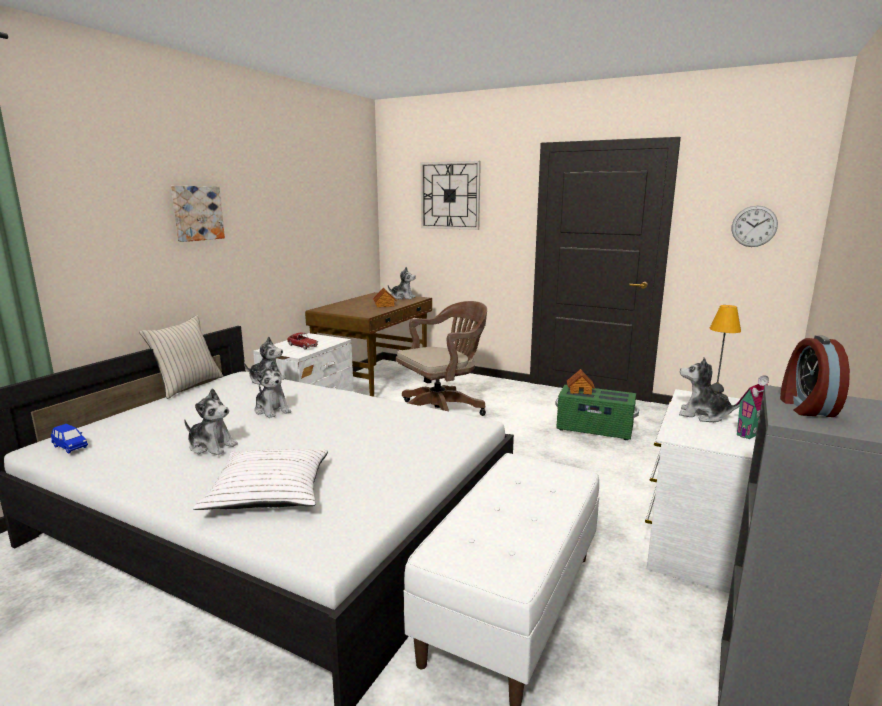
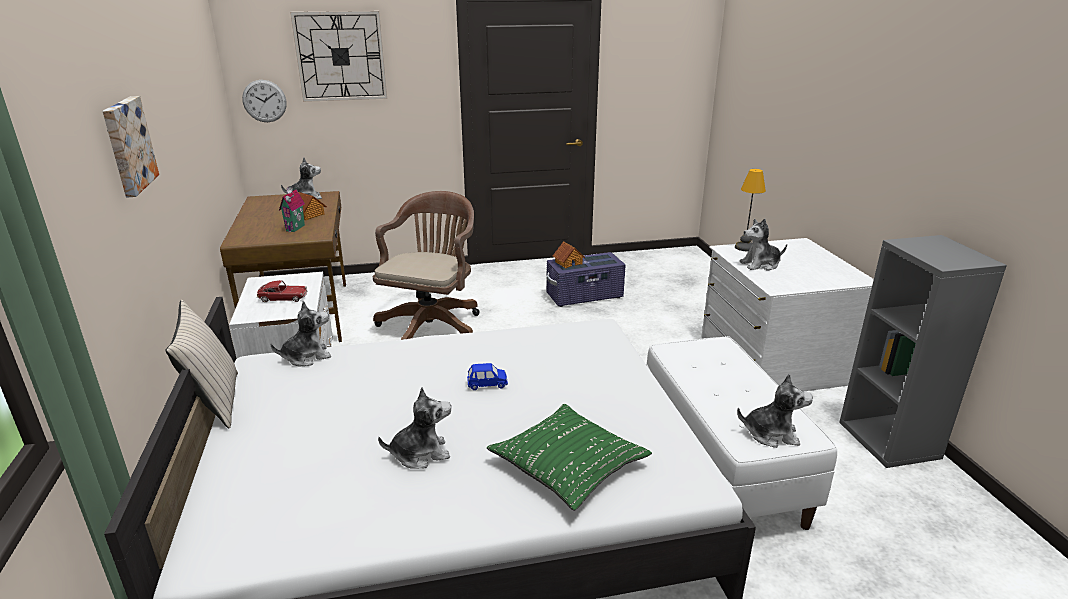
camera: 40 degrees left, 10 degrees up
blue toy car [51,424,88,454] -> blue toy car moved to [467,363,508,390]
white pillow [193,449,328,510] -> green pillow [487,404,652,511]
plush toy [254,361,291,418] -> plush toy moved to [737,373,813,448]
green storage box [555,385,639,440] -> purple storage box [547,252,626,307]
wall clock [732,205,778,247] -> wall clock moved to [242,80,287,122]
toy house [736,375,769,439] -> toy house moved to [279,186,305,232]
alarm clock [780,335,850,417] -> none

